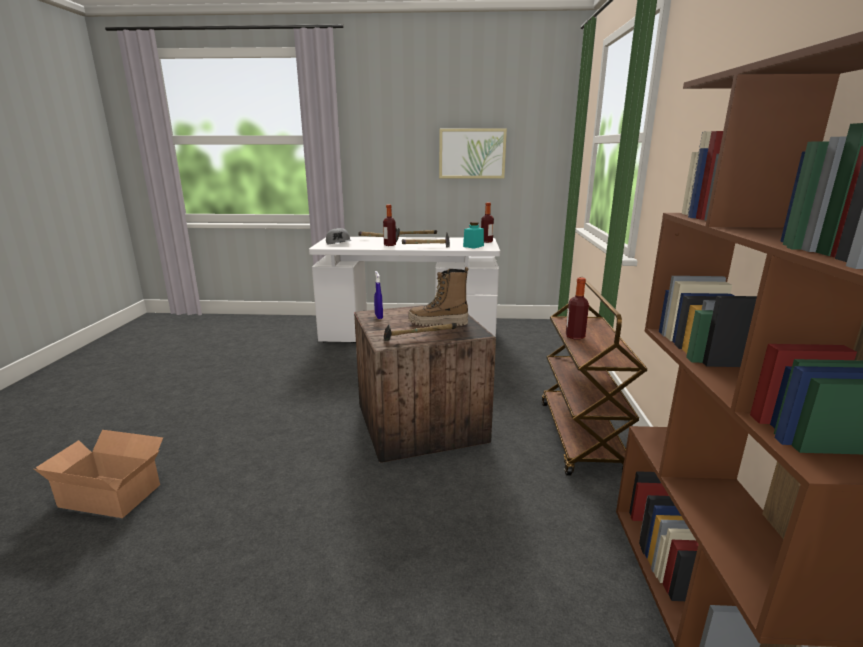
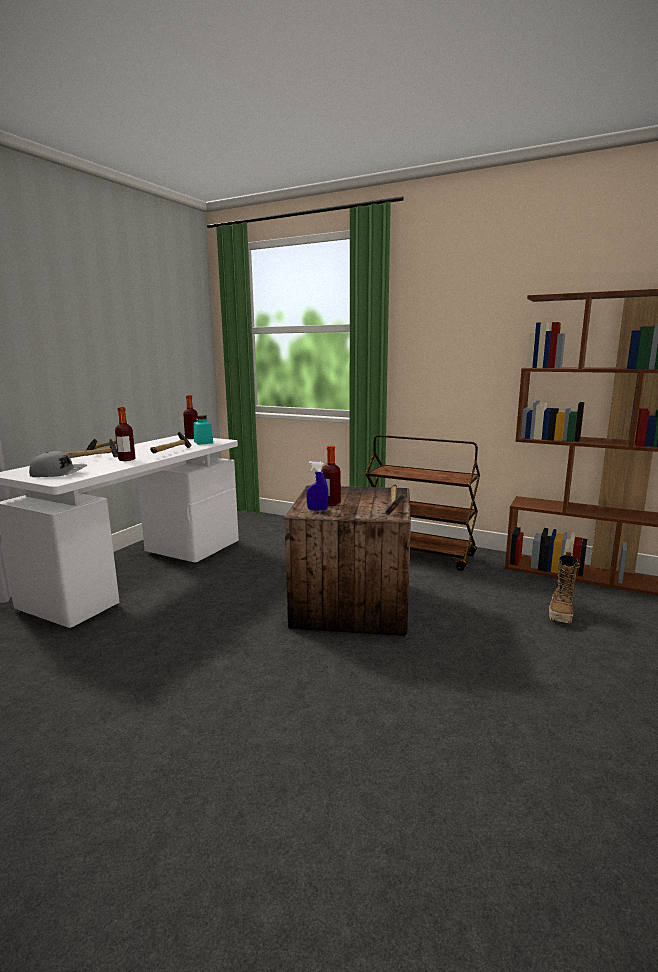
camera: 65 degrees left, 5 degrees down
cardboard box [34,430,163,518] -> none
boot [408,267,468,326] -> boot moved to [549,551,580,623]
picture [439,128,507,179] -> none
bottle [566,277,589,340] -> bottle moved to [322,446,341,506]

